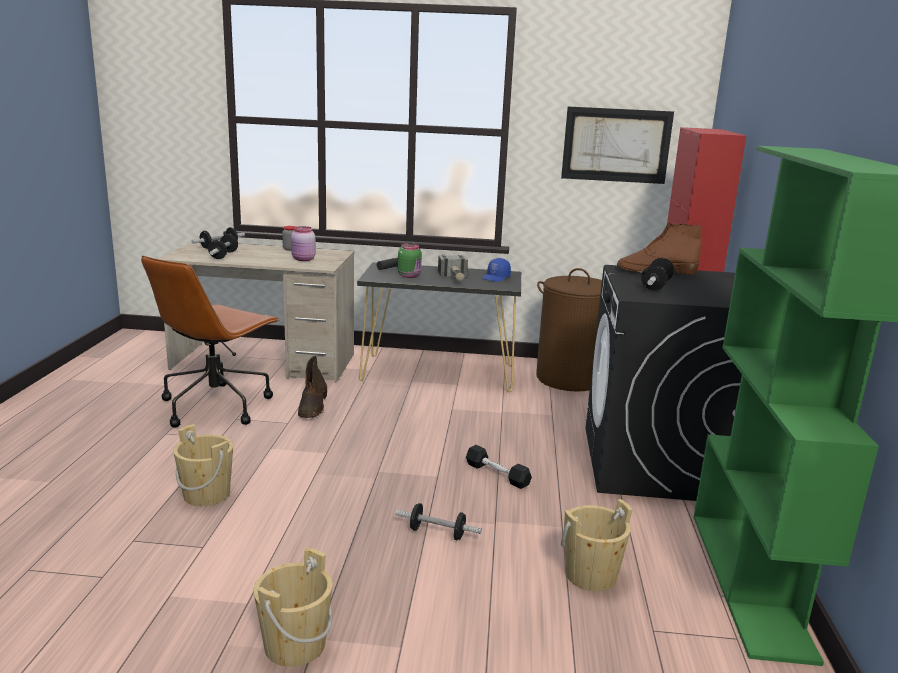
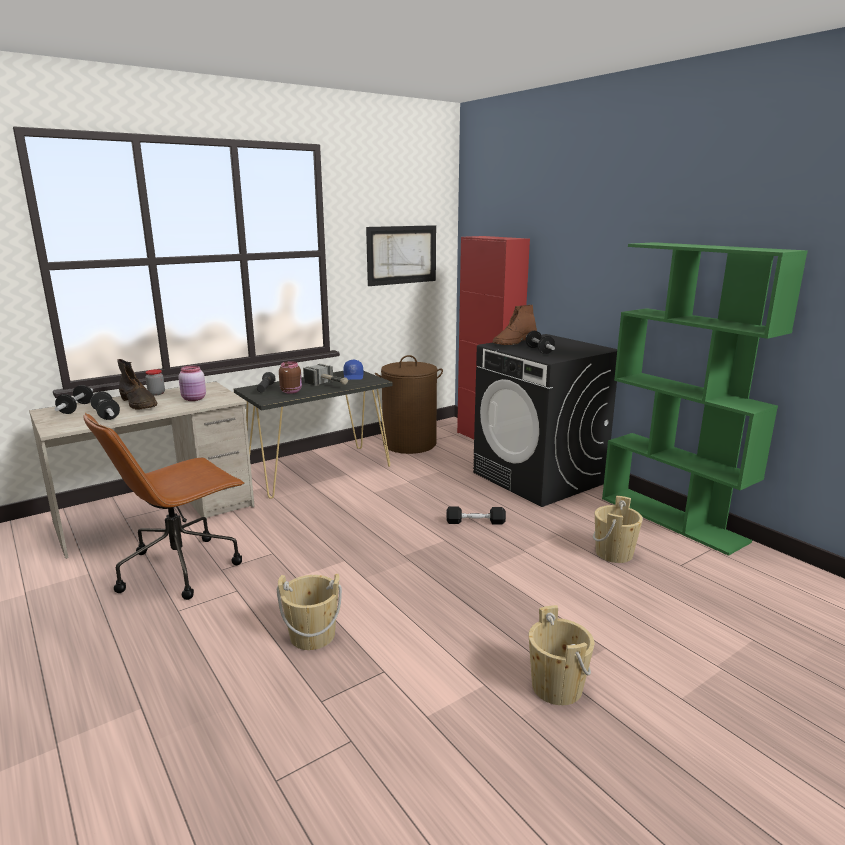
camera: 40 degrees left, 0 degrees up
brown office chair [141,256,280,428] -> brown office chair turned 60 degrees clockwise [83,413,245,600]
brown boot [298,356,327,418] -> brown boot moved to [117,359,157,410]
dumbbell [396,503,482,540] -> none
green jar [398,243,422,278] -> brown jar [279,361,302,394]

